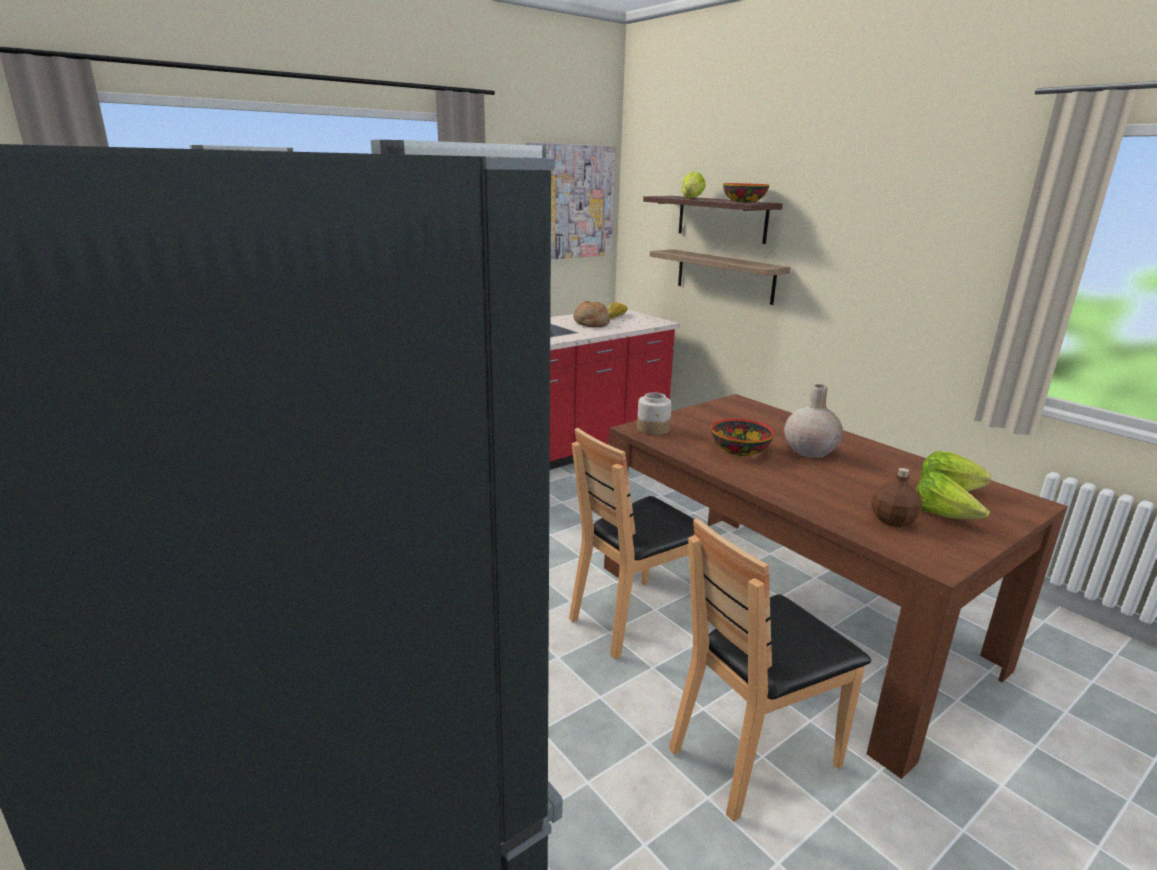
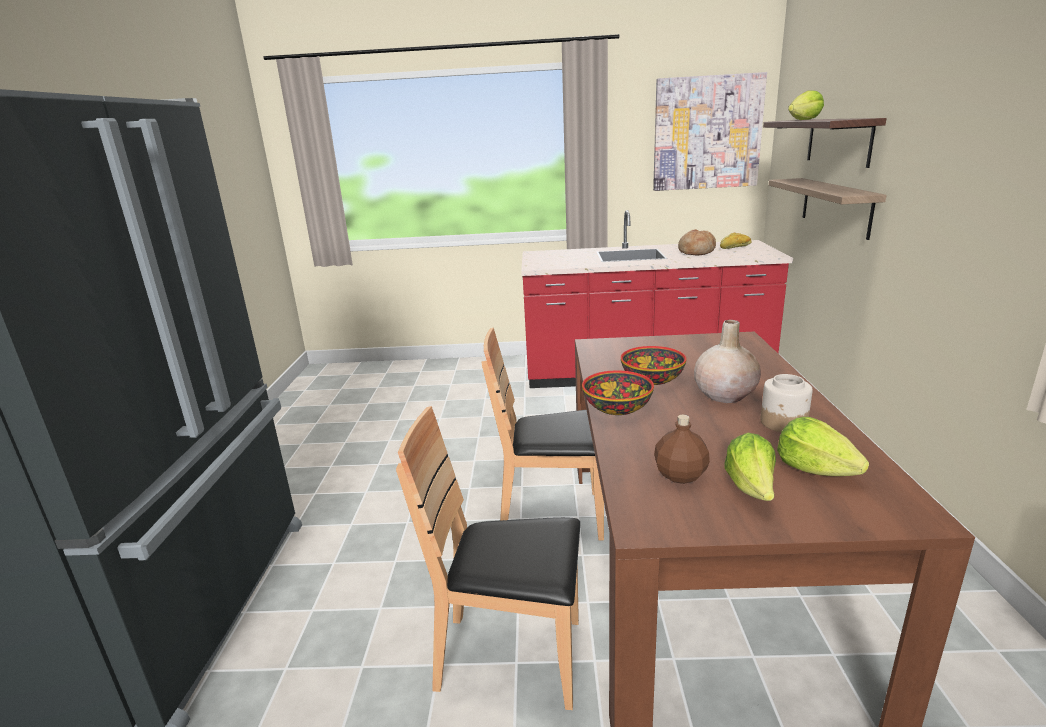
camera: 40 degrees right, 0 degrees up
jar [637,392,672,435] -> jar moved to [761,374,813,432]
bowl [723,183,769,202] -> bowl moved to [582,370,654,415]

